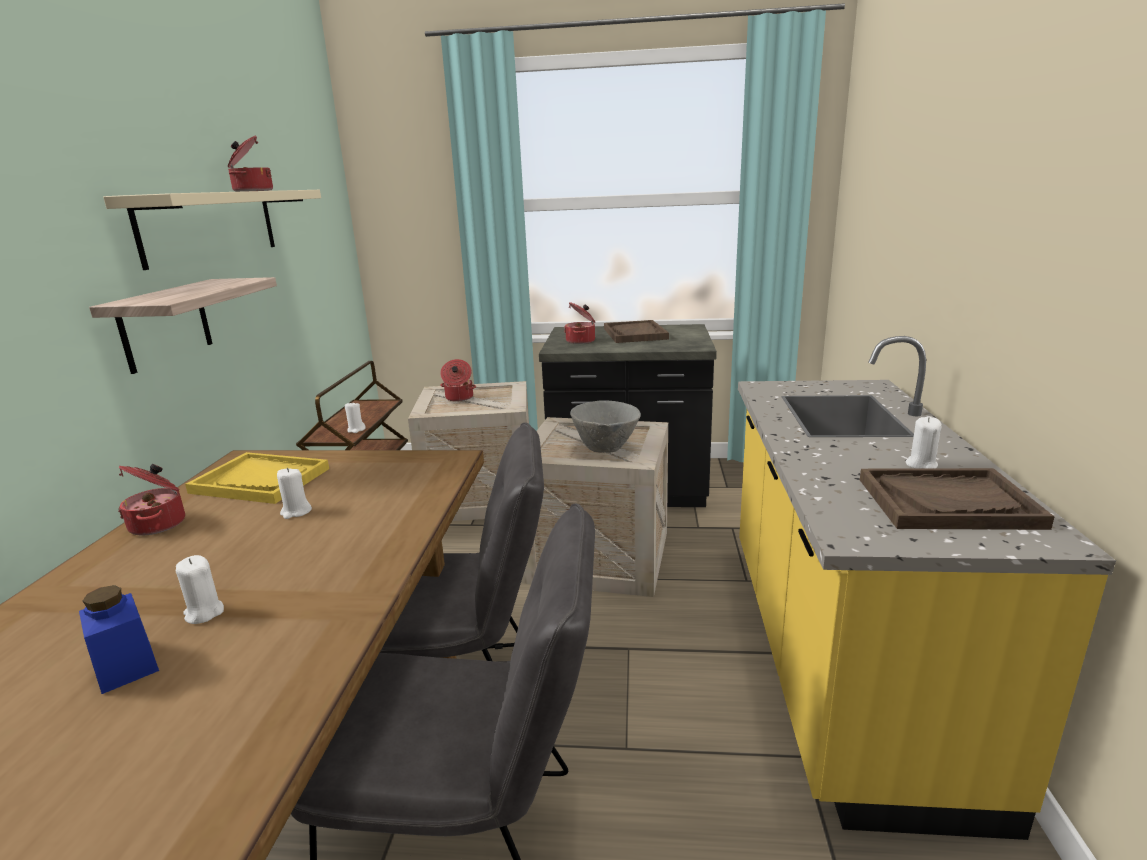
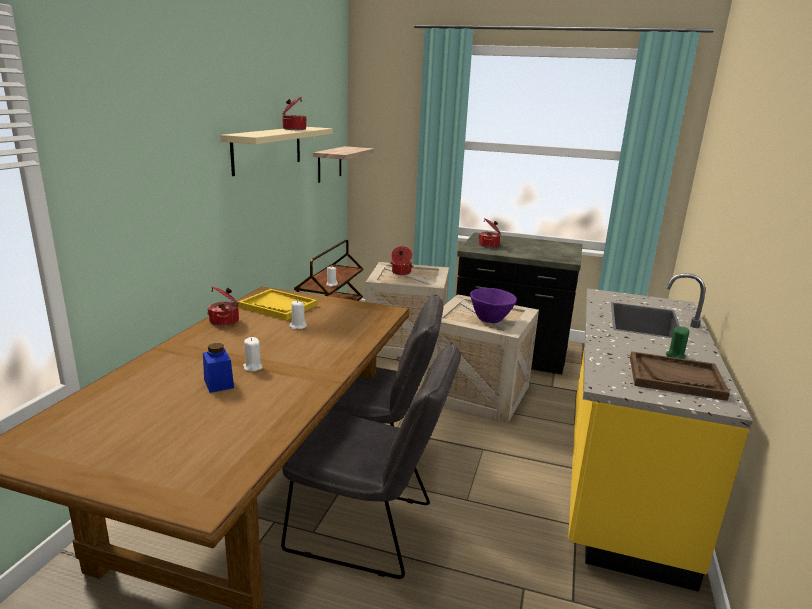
camera: 10 degrees right, 0 degrees up
shelf [89,277,277,374] -> shelf moved to [313,146,374,183]
grey bowl [570,400,641,453] -> purple bowl [470,288,517,323]
brown tray [604,320,669,343] -> none
white candle [906,417,942,468] -> green candle [666,326,689,359]

